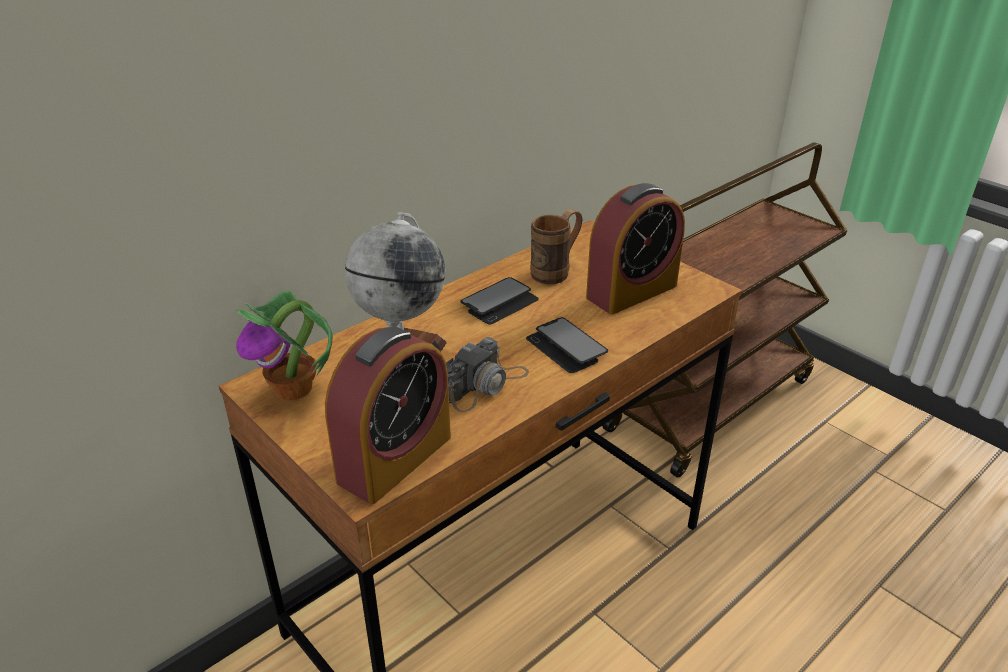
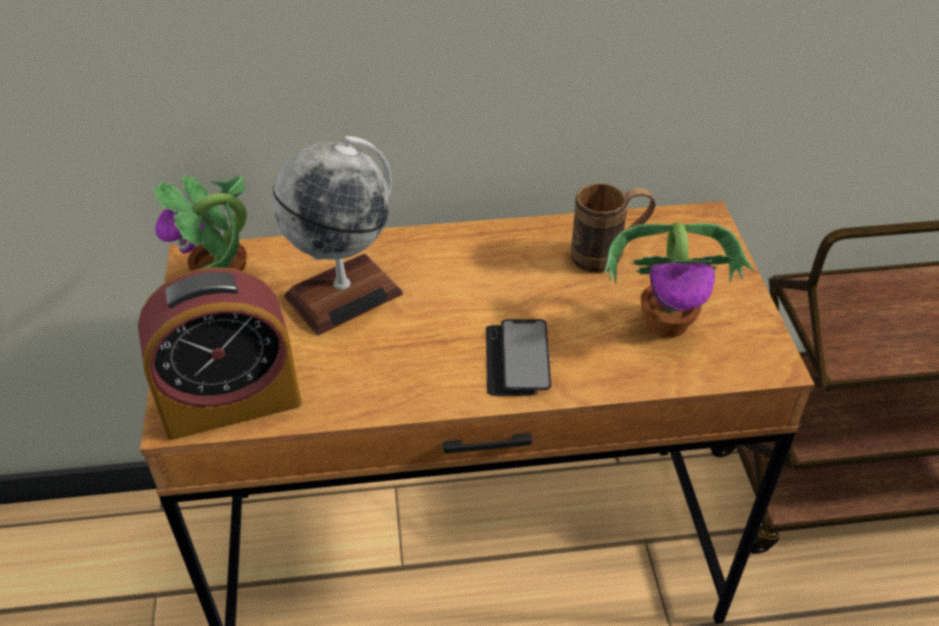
camera: 35 degrees right, 10 degrees up
camera [446,337,529,412] -> none
phone [460,277,539,325] -> none
alarm clock [586,183,685,314] -> potted plant [604,222,754,338]

